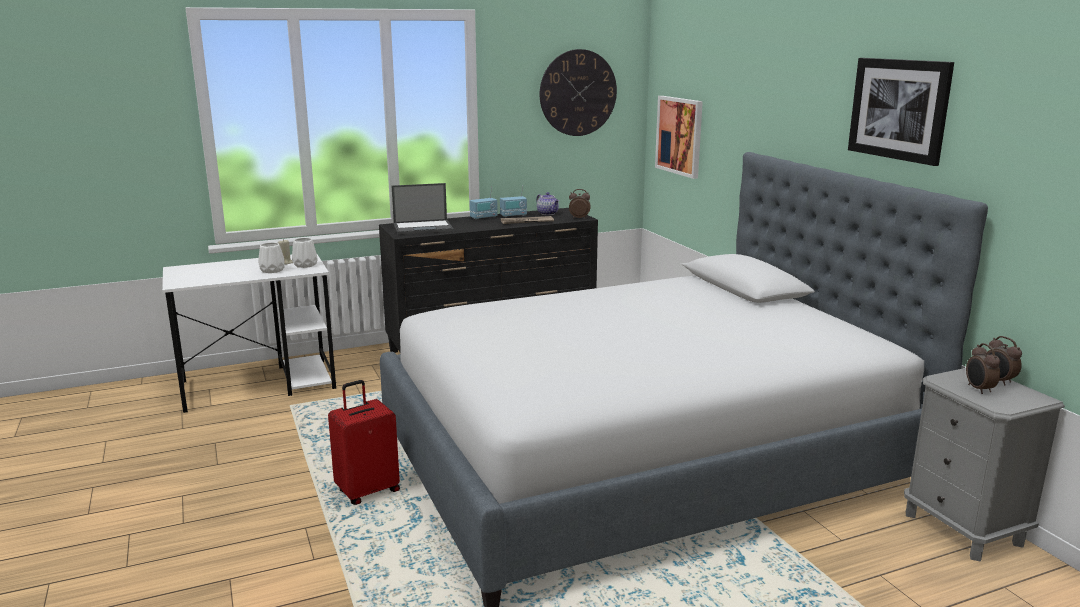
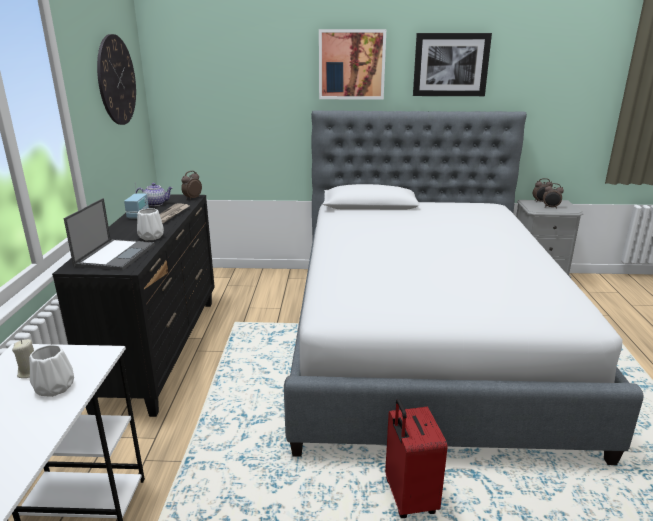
camera: 65 degrees left, 5 degrees up
white vase [292,238,318,268] -> white vase moved to [137,208,164,240]
radio [470,187,498,219] -> none
picture [655,96,703,179] -> picture moved to [319,29,386,100]

